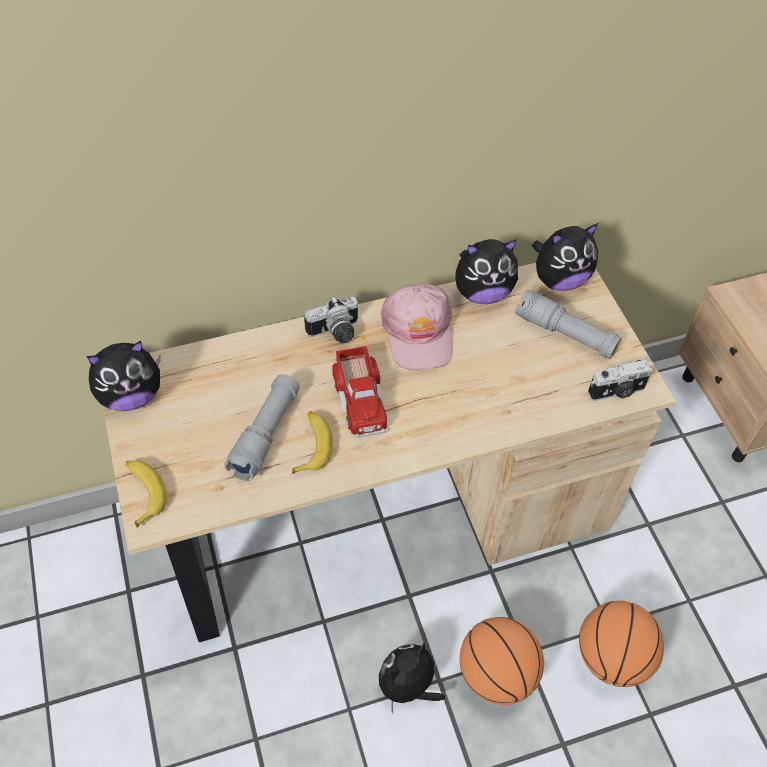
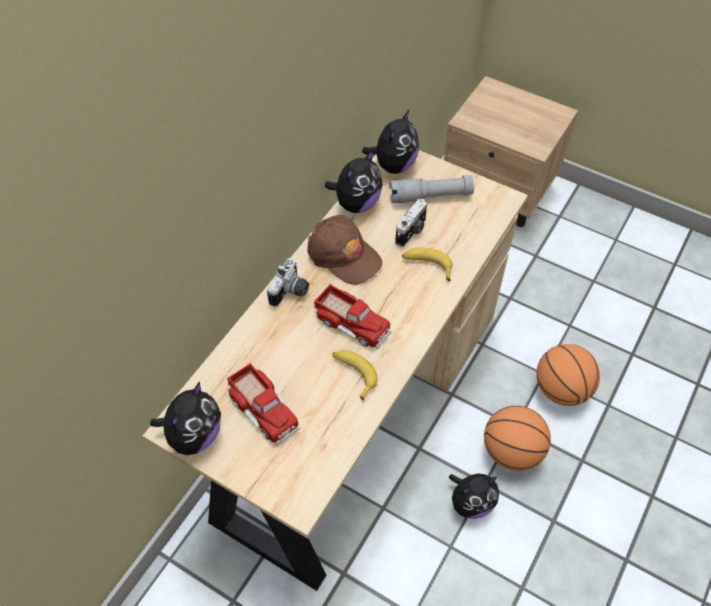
camera: 40 degrees left, 0 degrees up
banana [125,460,167,528] -> banana moved to [402,248,453,281]
grey flashlight [224,374,300,481] -> none
plush toy [379,643,445,713] -> plush toy turned 120 degrees counterclockwise [449,474,499,519]
pink cap [380,283,453,370] -> brown cap [307,215,382,285]
camera [588,360,652,401] -> camera moved to [395,199,427,247]
none -> toy truck [227,363,301,445]

